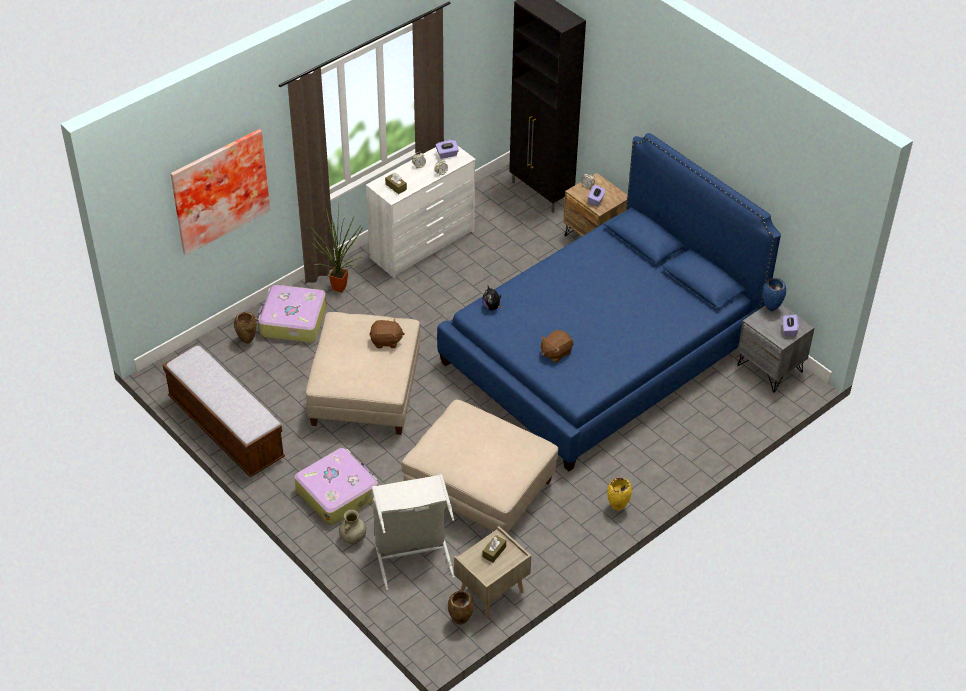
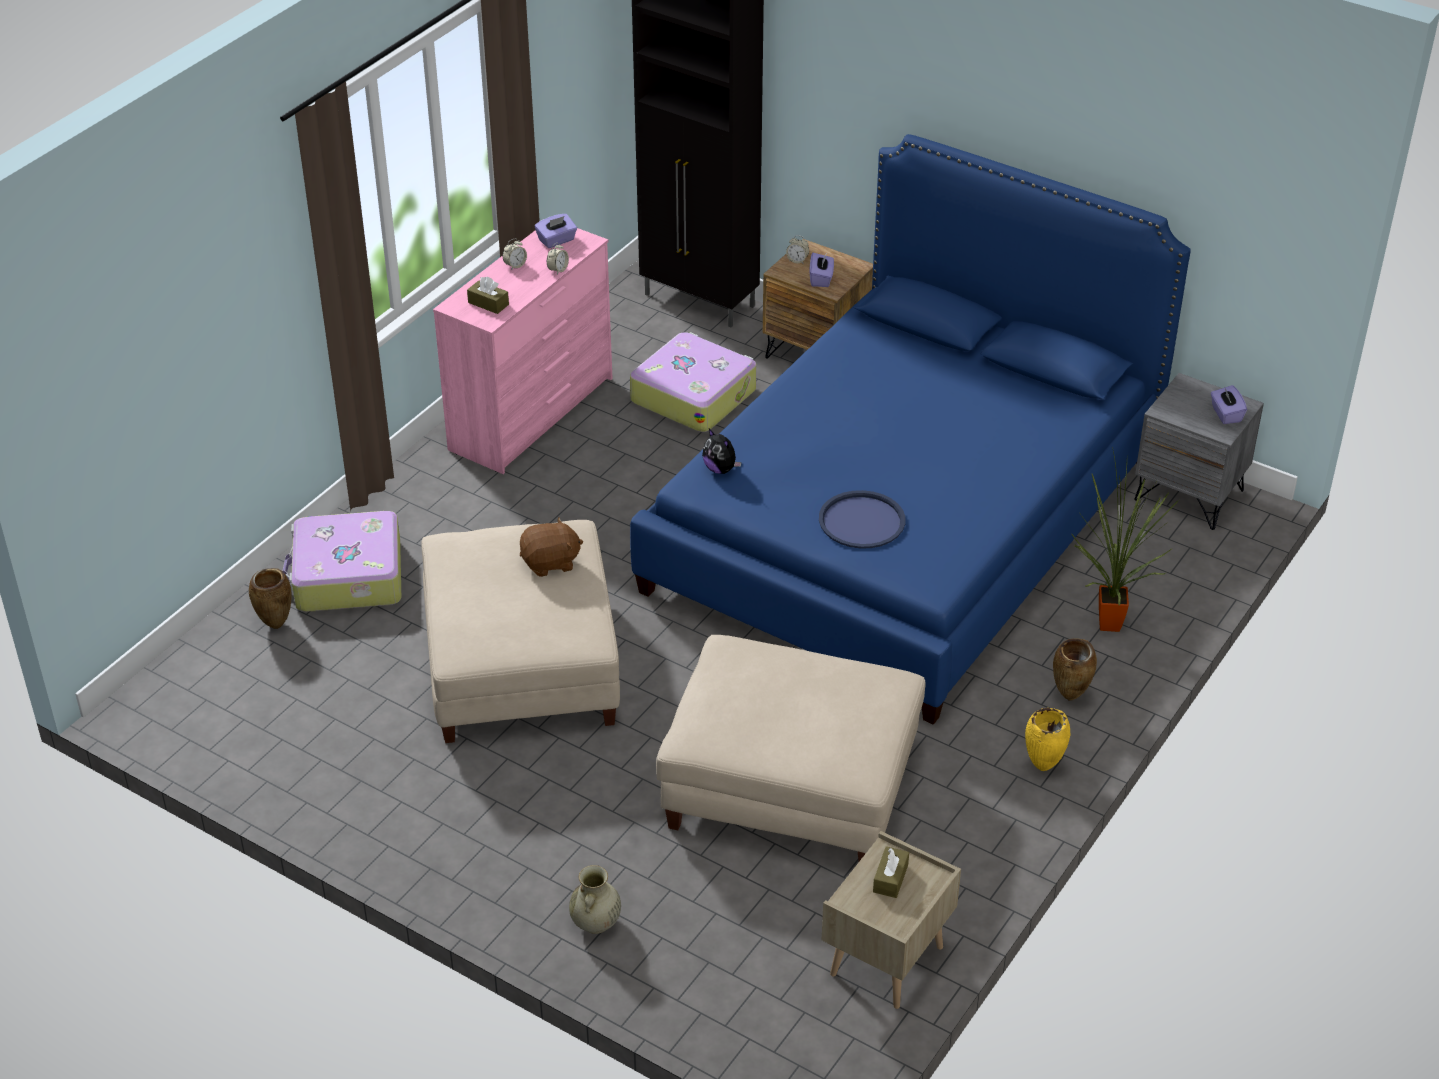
camera: 15 degrees left, 5 degrees down
bench [163,345,285,477] -> none
picture [171,129,270,255] -> none
suitcase [295,448,378,525] -> suitcase moved to [630,332,756,432]
potted plant [311,197,363,292] -> potted plant moved to [1071,447,1179,632]
white dresser [366,145,476,278] -> pink dresser [433,228,613,474]
grey laundry basket [372,474,455,590] -> none
brown vase [448,591,474,625] -> brown vase moved to [1053,638,1097,701]
brown plush toy [541,330,573,363] -> blue tray [819,490,905,549]
blue vase [763,278,786,311] -> none

